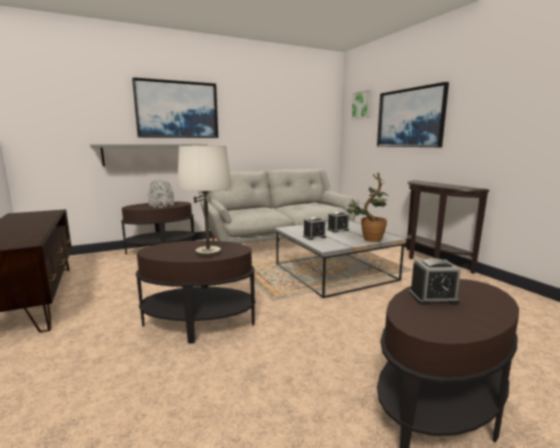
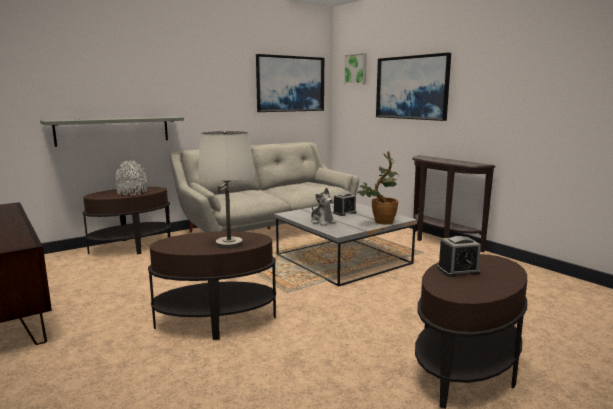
camera: 10 degrees left, 0 degrees up
picture [132,77,218,138] -> picture moved to [256,54,324,112]
alarm clock [303,217,326,240] -> plush toy [311,188,336,226]

